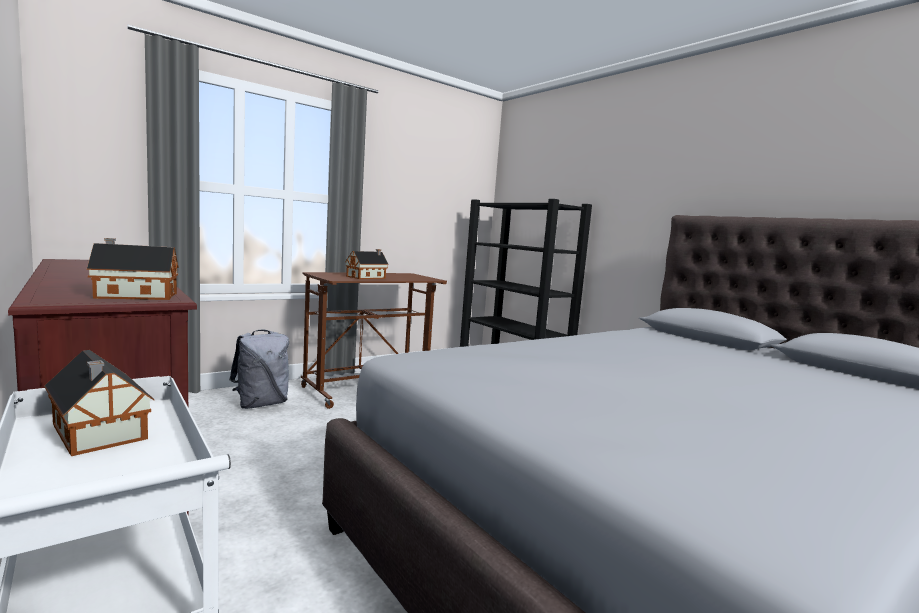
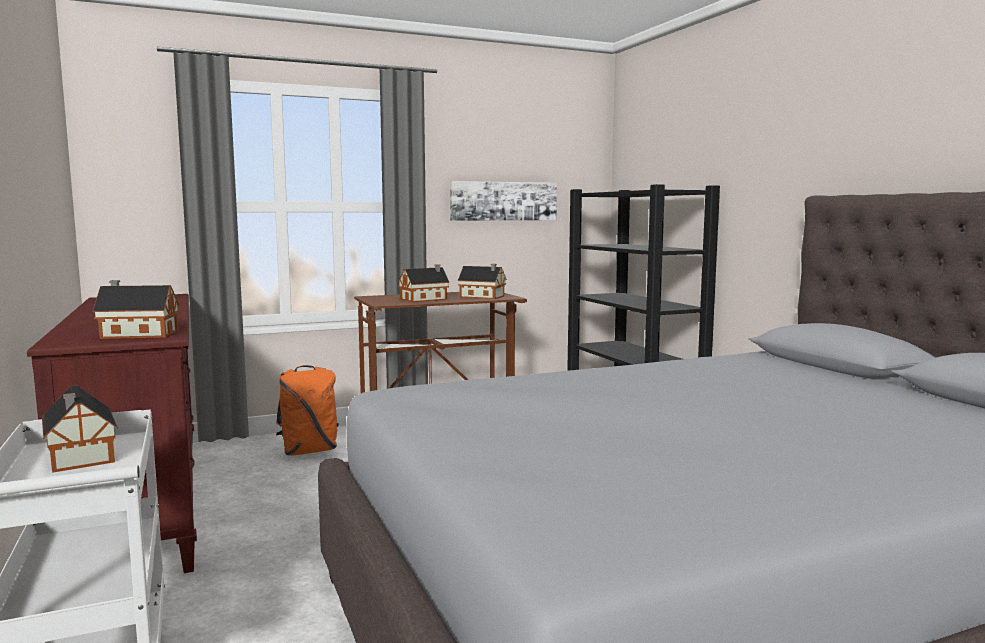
camera: 15 degrees right, 0 degrees up
grey backpack [229,330,289,409] -> orange backpack [276,365,339,456]
none -> picture [450,181,557,221]
none -> toy house [458,264,507,299]

